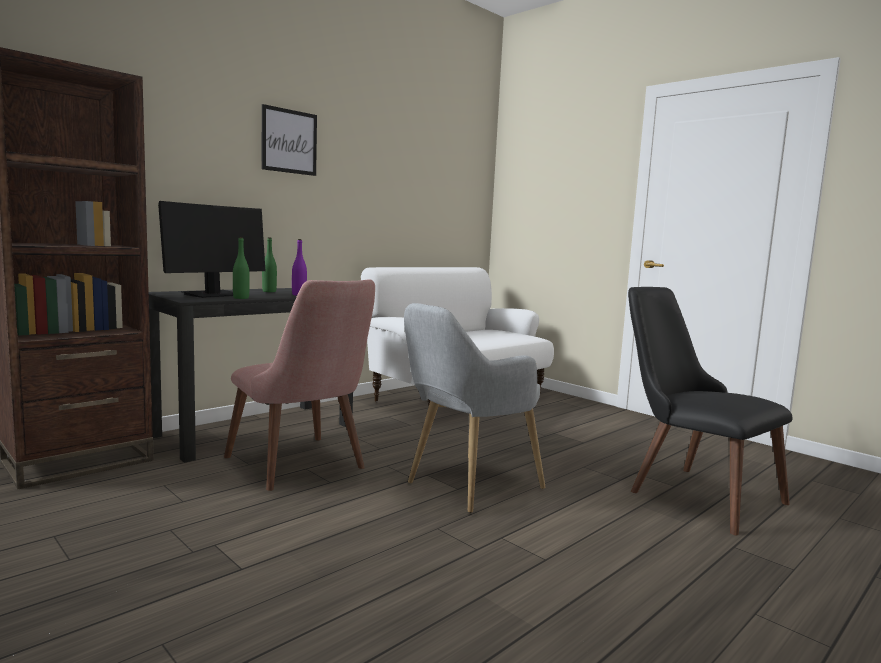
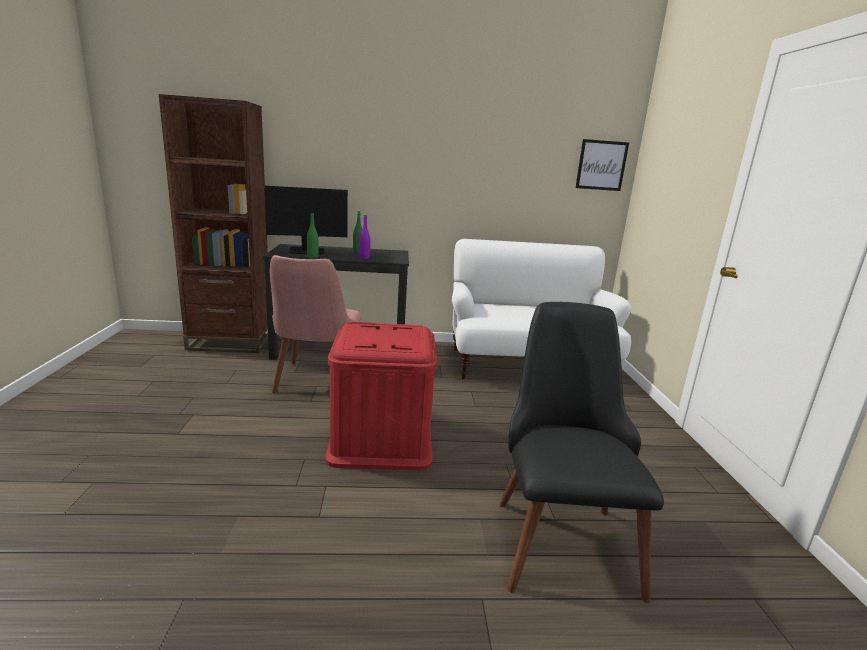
camera: 40 degrees right, 10 degrees up
picture [262,104,317,176] -> picture moved to [575,139,629,191]
grey armchair [404,303,545,513] -> red storage box [325,322,437,470]

